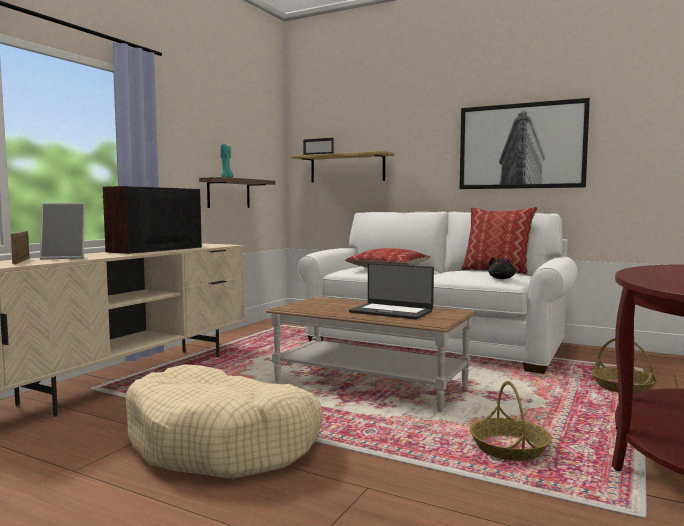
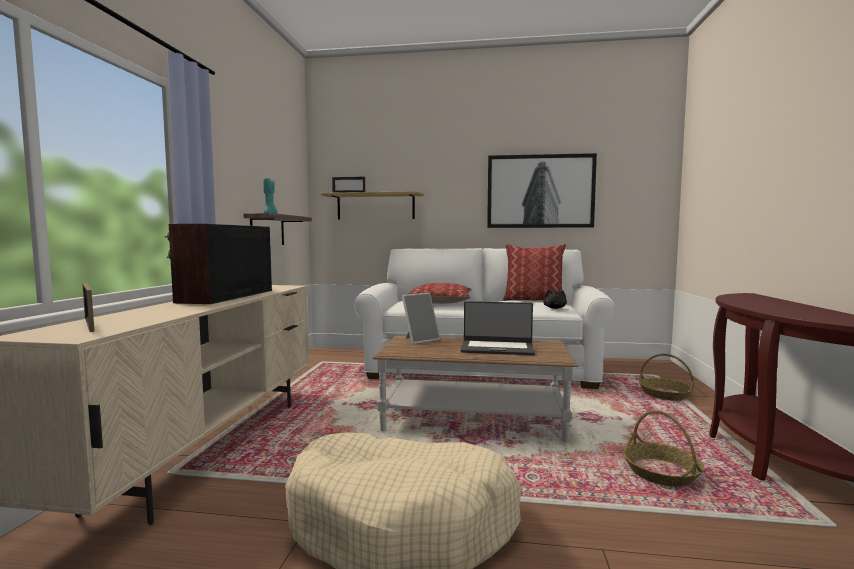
camera: 20 degrees left, 0 degrees up
picture frame [40,203,85,259] -> picture frame moved to [402,293,440,344]

